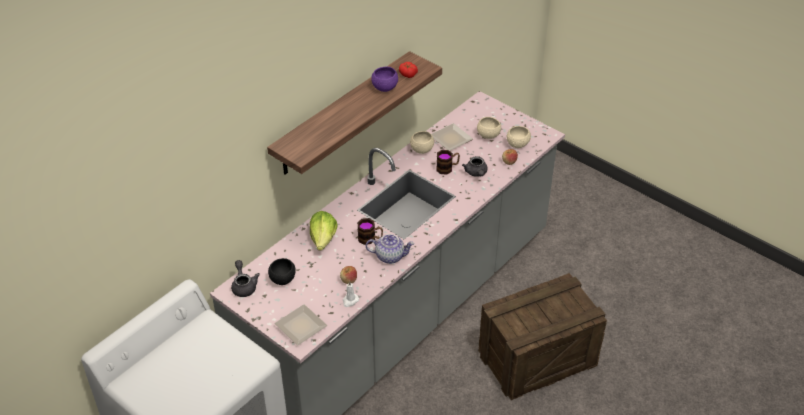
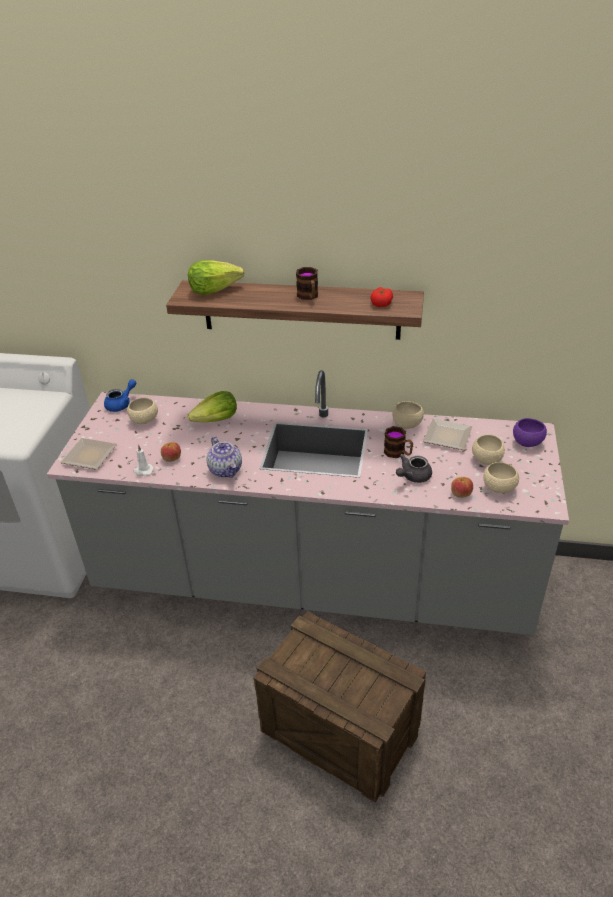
camera: 60 degrees right, 5 degrees down
grey teapot [231,260,260,297] -> blue teapot [104,379,136,412]
black bowl [268,258,296,285] -> beige bowl [127,398,158,424]
mug [357,218,383,245] -> mug moved to [296,267,318,300]
purple bowl [371,67,398,92] -> purple bowl moved to [513,418,547,447]
none -> lettuce [188,260,244,295]

